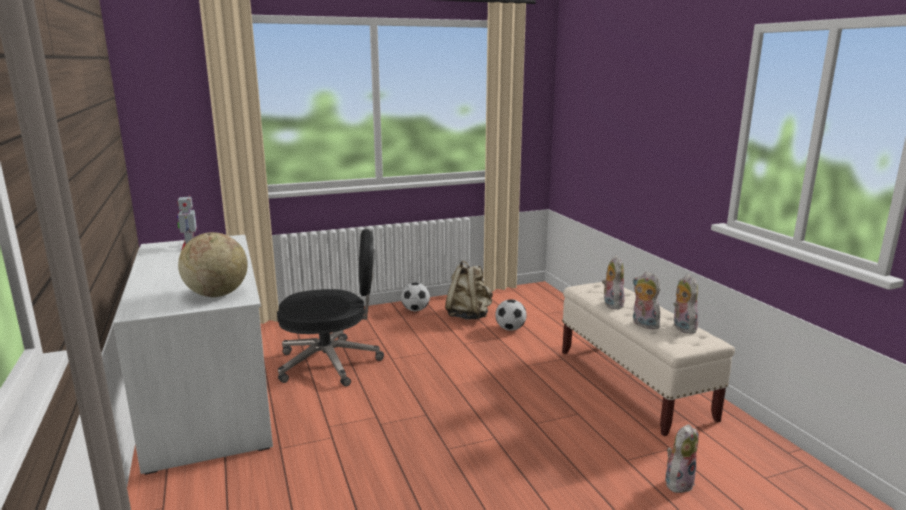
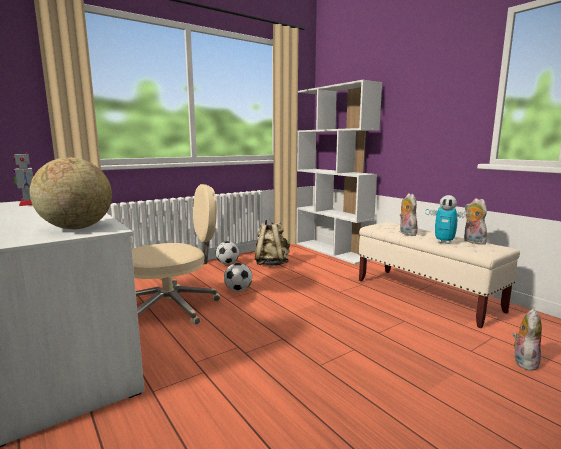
camera: 15 degrees left, 5 degrees down
black office chair [277,229,384,387] -> beige office chair [132,184,220,325]
football [495,299,527,331] -> football moved to [224,263,252,292]
plush toy [633,271,660,329] -> toy robot [425,195,470,244]
none -> white bookcase [296,80,382,264]

